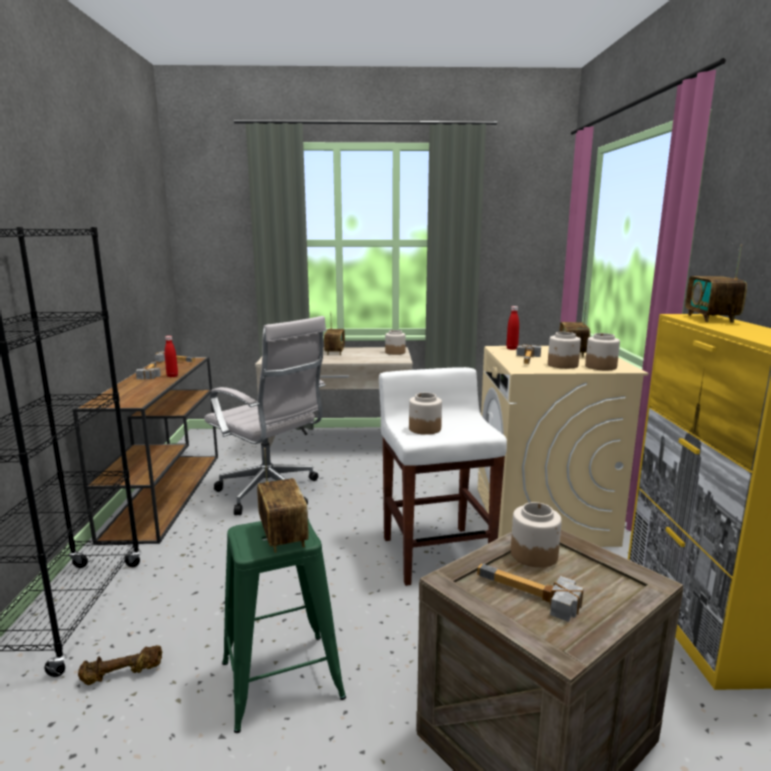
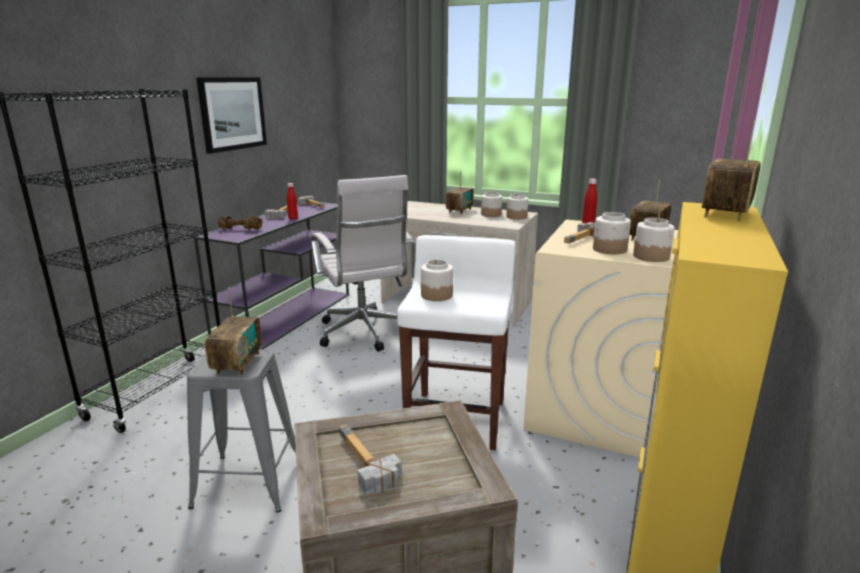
camera: 25 degrees right, 5 degrees up
brown console table [73,357,218,545] -> purple console table [194,202,349,349]
brown dumbbell [78,645,163,685] -> brown dumbbell moved to [218,216,262,230]
green stool [222,519,346,733] -> grey stool [187,349,296,513]
jar [511,502,562,568] -> jar moved to [481,192,502,217]
none -> picture [196,77,267,154]

